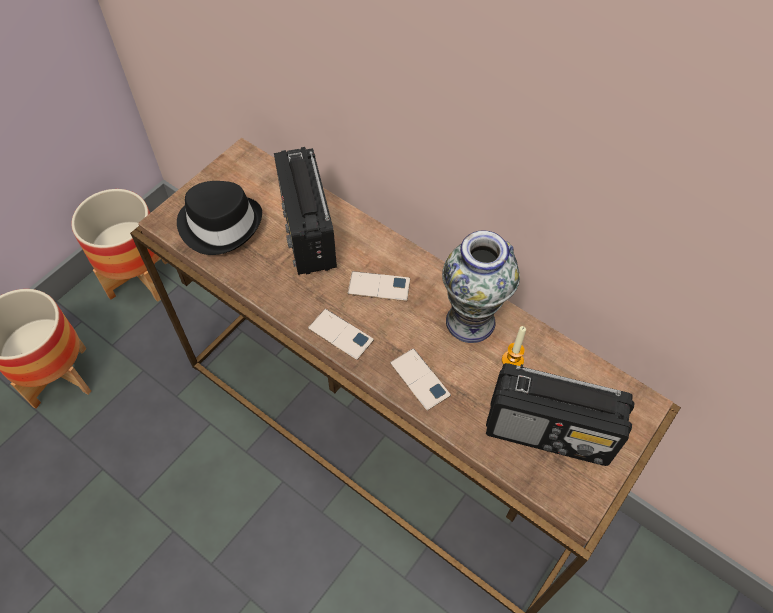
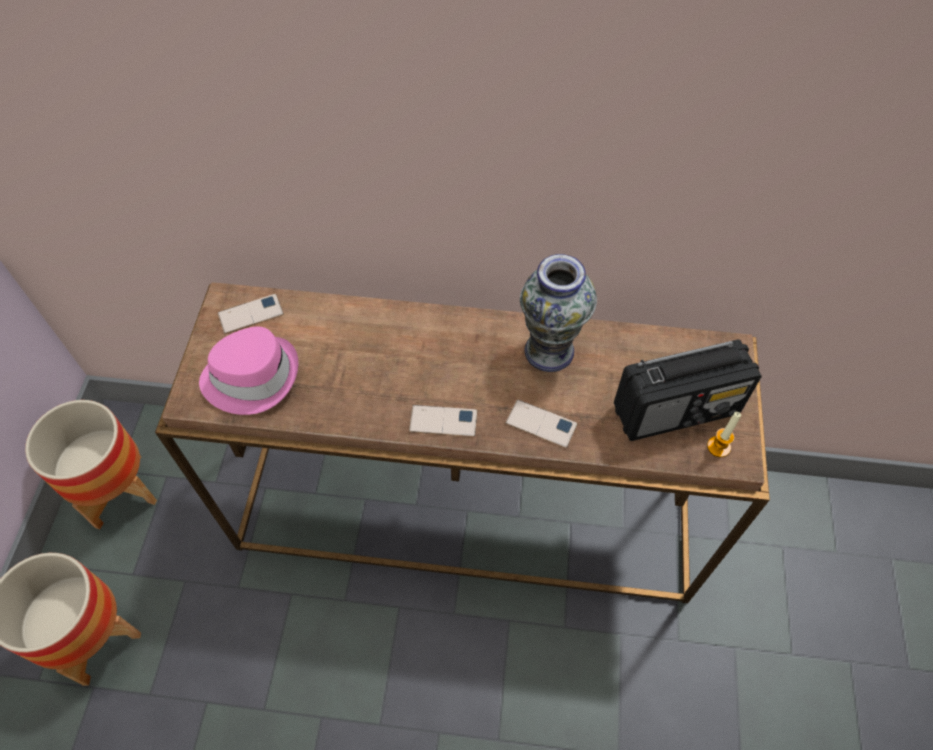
camera: 30 degrees left, 0 degrees up
black hat [177,181,262,255] -> pink hat [199,326,298,415]
radio [274,147,337,275] -> none
phone [348,271,410,301] -> phone moved to [218,294,284,334]
candle [502,326,526,366] -> candle moved to [707,412,741,457]

